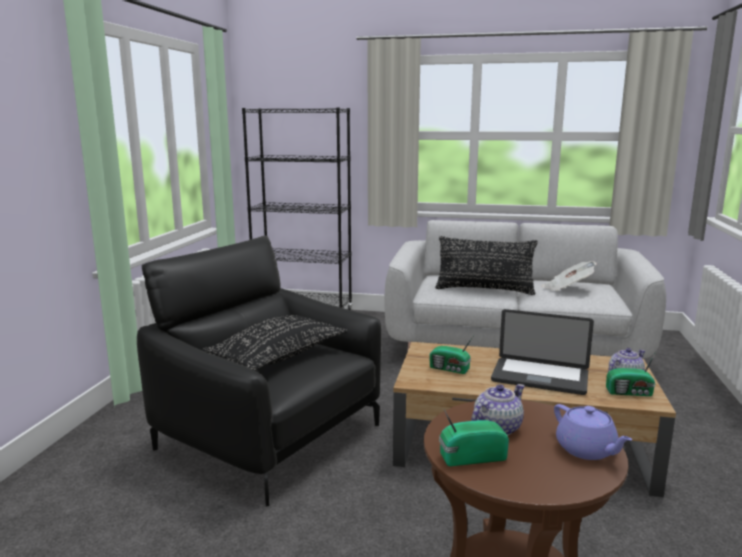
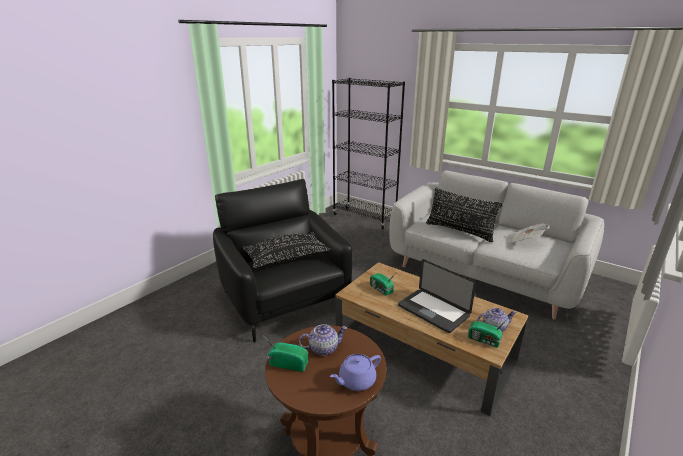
camera: 25 degrees right, 10 degrees up
purple teapot [554,404,633,460] -> purple teapot turned 60 degrees clockwise [330,354,381,391]

